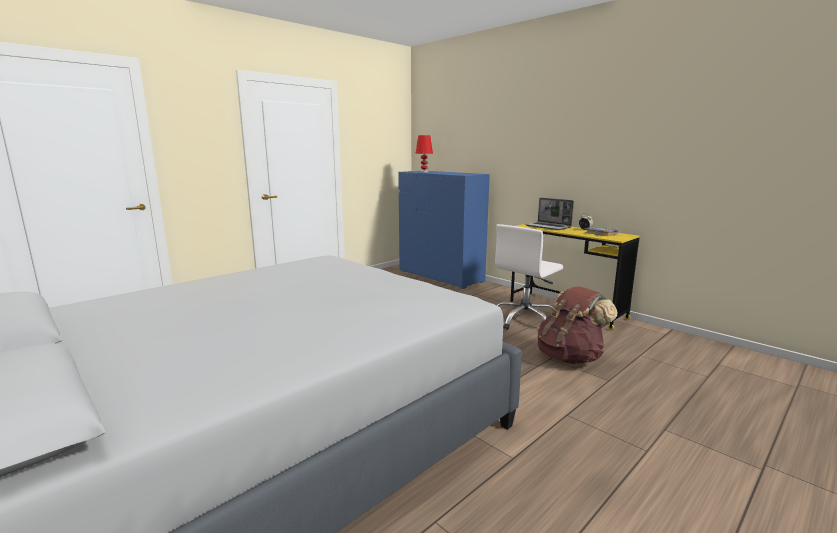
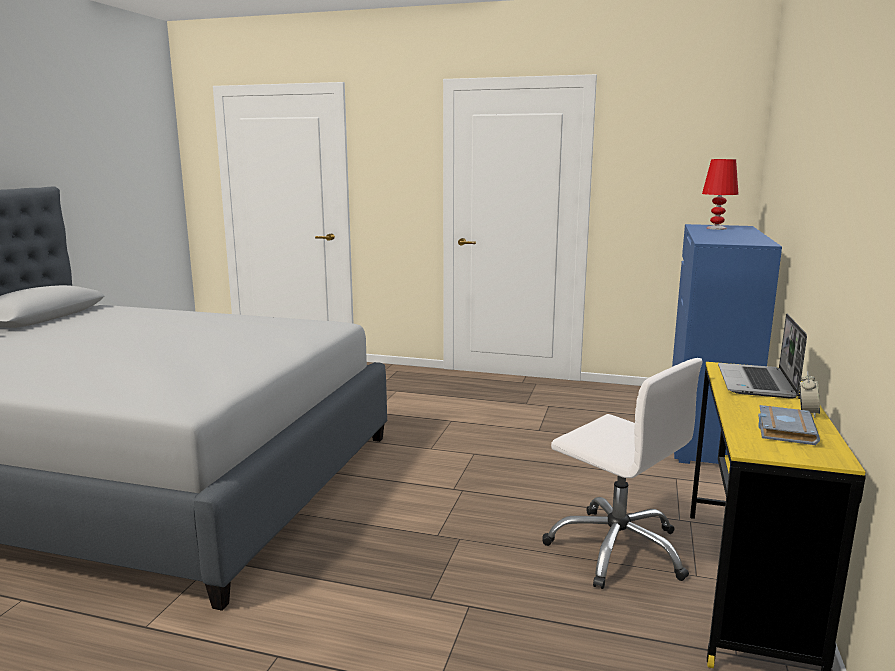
camera: 60 degrees right, 0 degrees up
white office chair [495,224,563,330] -> white office chair turned 150 degrees counterclockwise [542,358,703,589]
brown backpack [538,286,617,364] -> none

